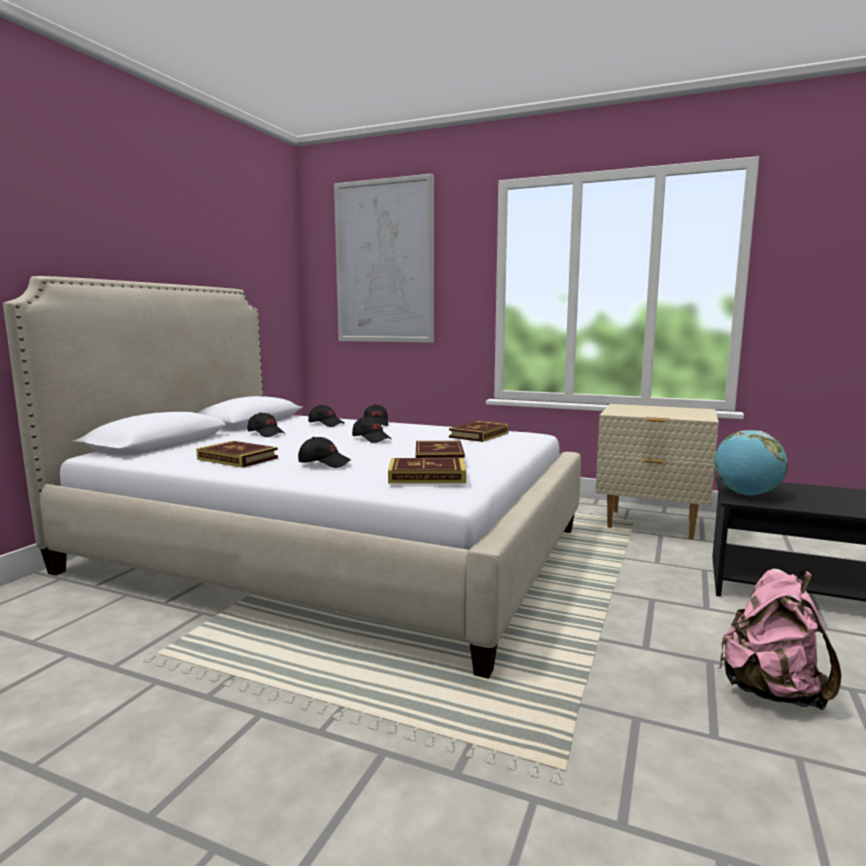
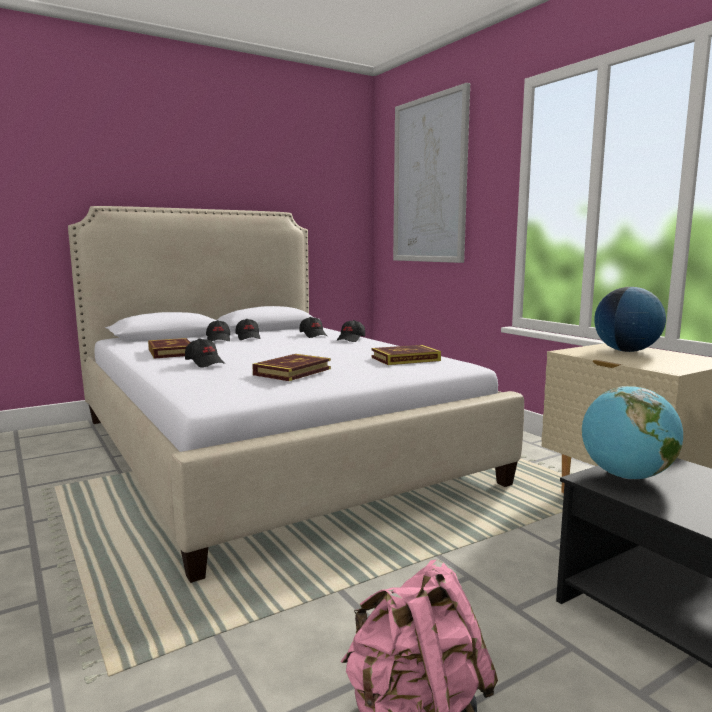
camera: 35 degrees right, 0 degrees up
black cap [352,416,391,443] -> black cap moved to [206,320,230,341]
book [388,458,466,484] -> none
none -> globe [594,287,666,352]

